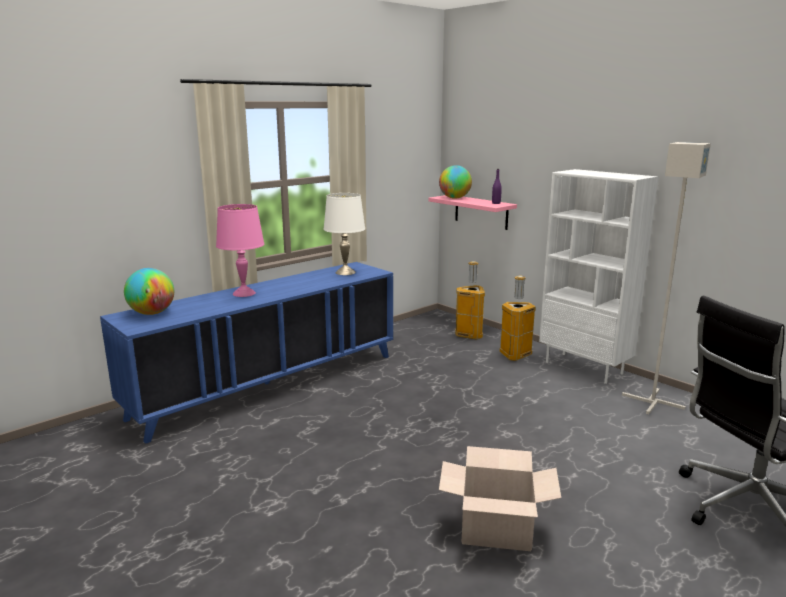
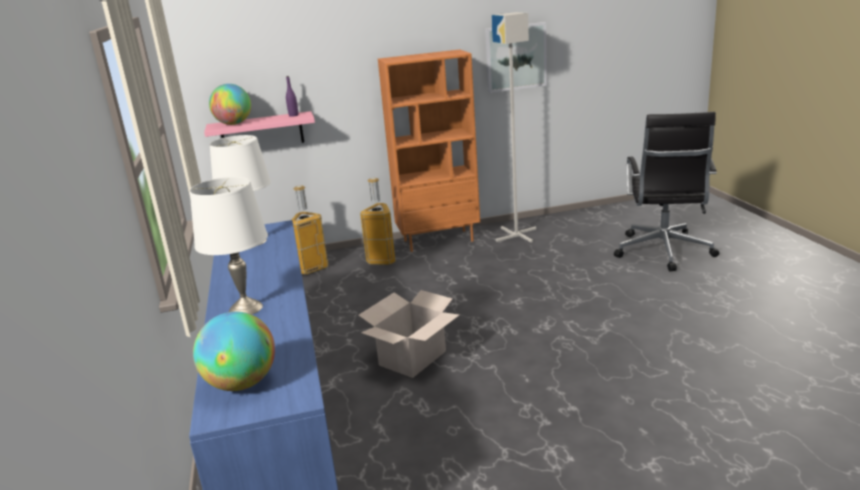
camera: 60 degrees left, 5 degrees up
pink table lamp [216,204,264,297] -> white table lamp [190,177,268,315]
cardboard box [439,446,561,551] -> cardboard box moved to [358,290,459,378]
white bookcase [539,169,659,384] -> orange bookcase [378,49,480,252]
none -> picture [485,22,547,93]

